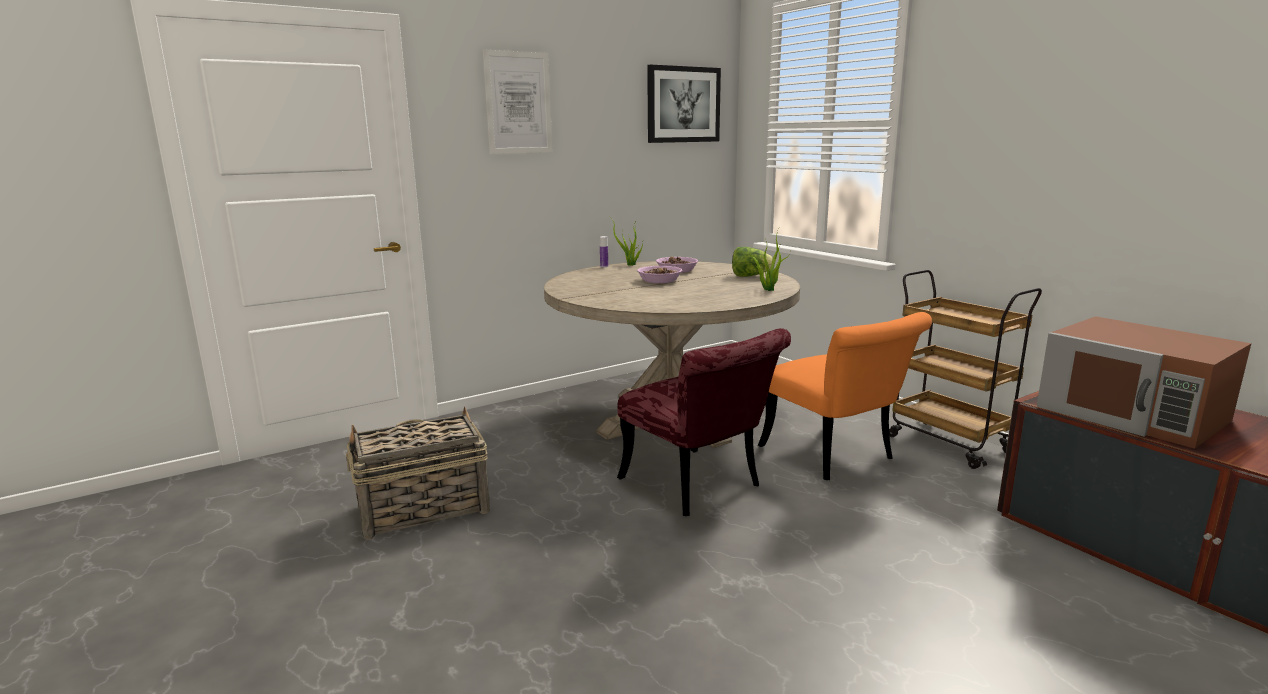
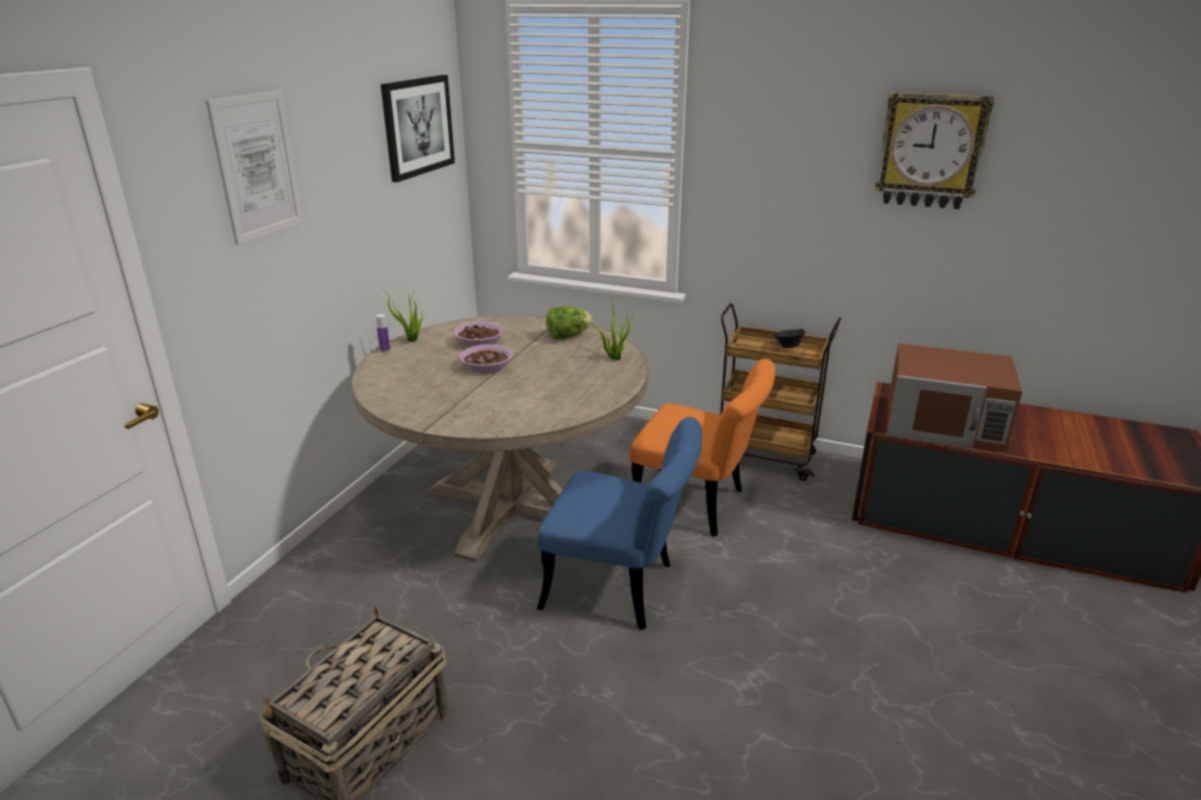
camera: 35 degrees left, 10 degrees up
red chair [617,328,791,516] -> blue chair [537,417,702,630]
none -> black bowl [773,329,806,348]
none -> wall clock [875,92,994,209]

